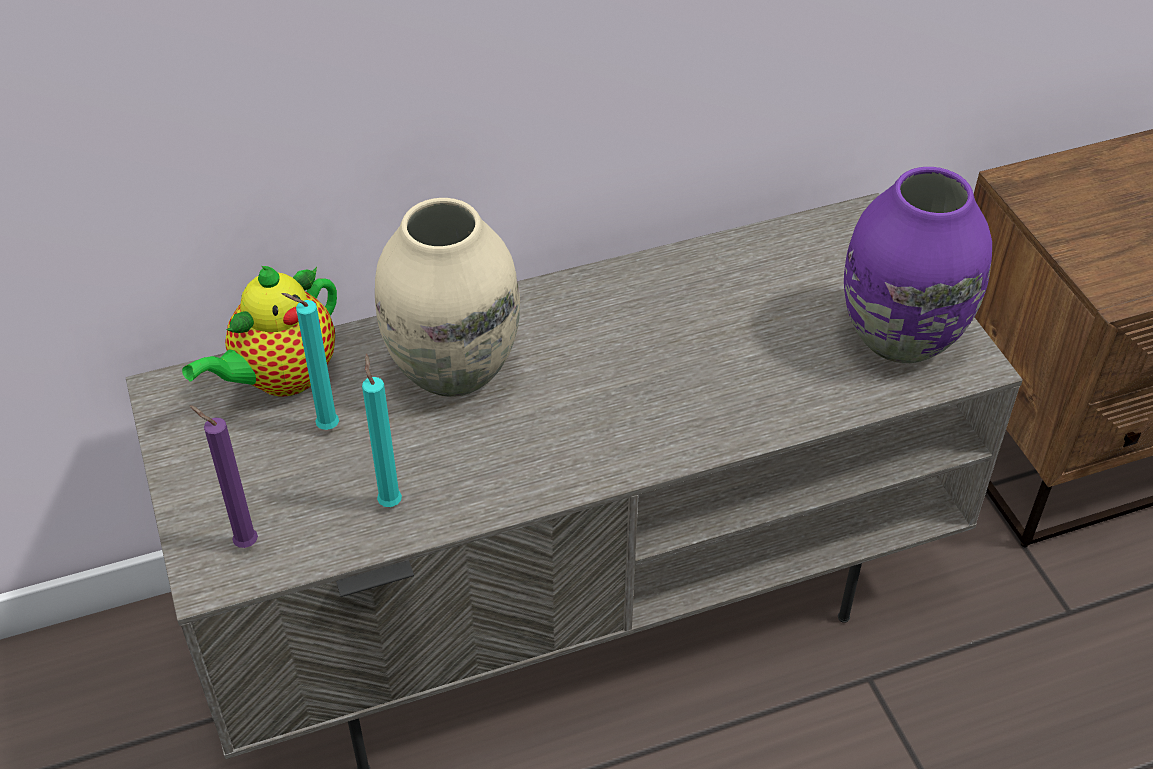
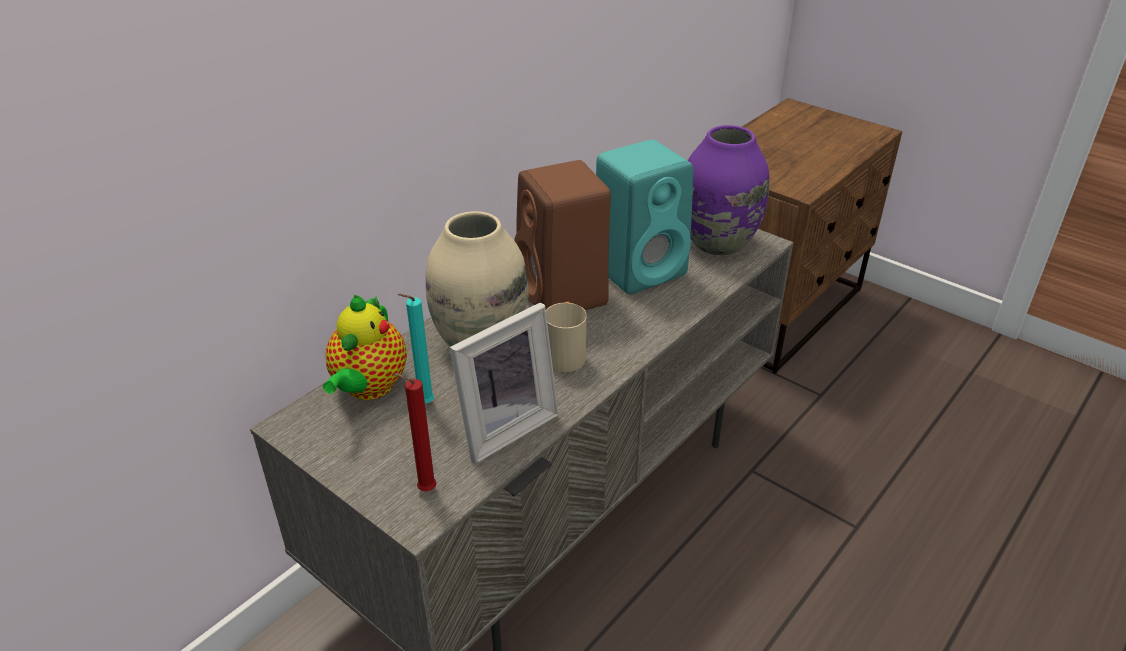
camera: 30 degrees left, 10 degrees down
purple candle [190,405,258,548] -> red candle [394,373,437,491]
turquoise candle [362,354,402,507] -> picture frame [449,303,559,464]
none -> brown speaker [514,160,611,310]
none -> beige mug [546,301,587,372]
none -> turquoise speaker [596,139,693,294]

